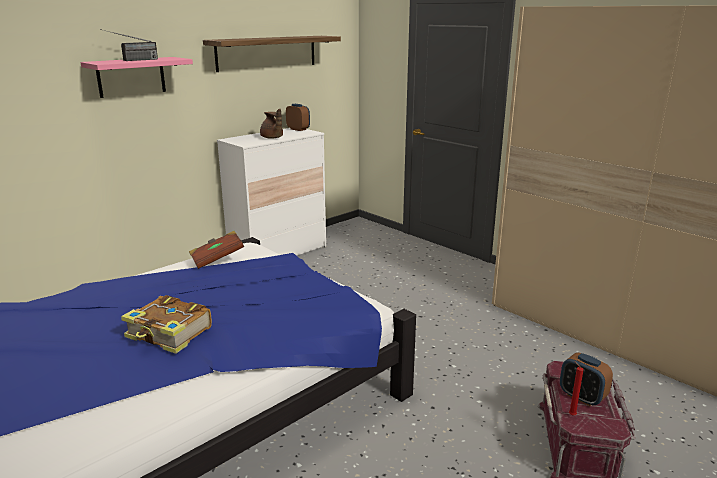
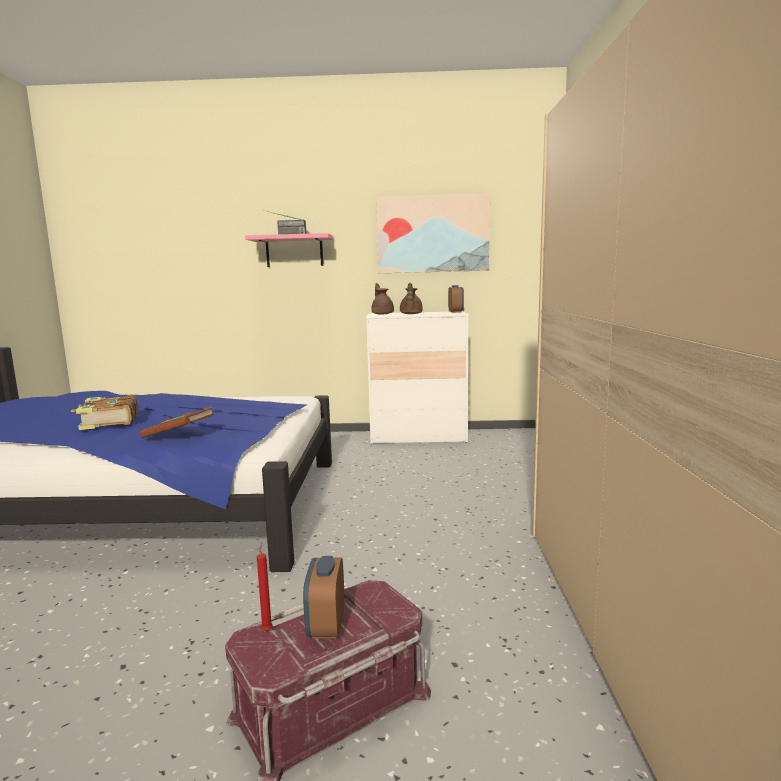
camera: 45 degrees right, 10 degrees down
brown book [189,231,244,269] -> brown book moved to [140,406,214,438]
shelf [203,36,341,72] -> picture [376,193,490,273]
none -> brown teapot [371,283,394,315]

